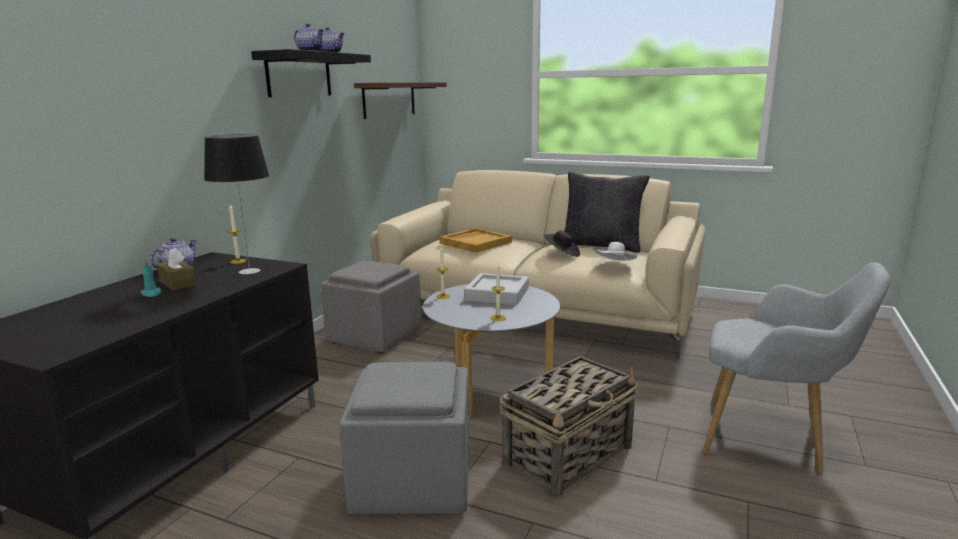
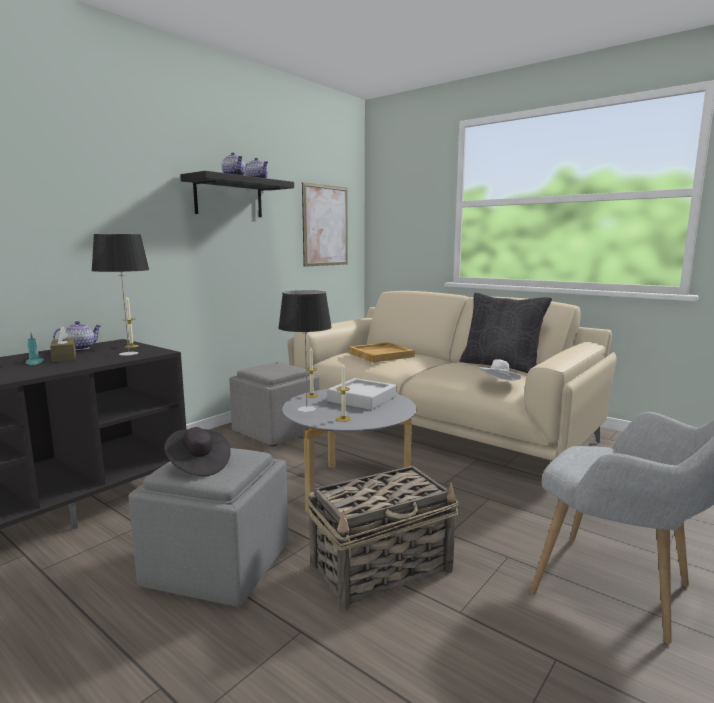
camera: 15 degrees right, 5 degrees down
brown shelf [354,82,447,119] -> picture [302,182,348,267]
black hat [544,231,580,257] -> black hat moved to [164,427,231,476]
none -> table lamp [278,290,332,412]

